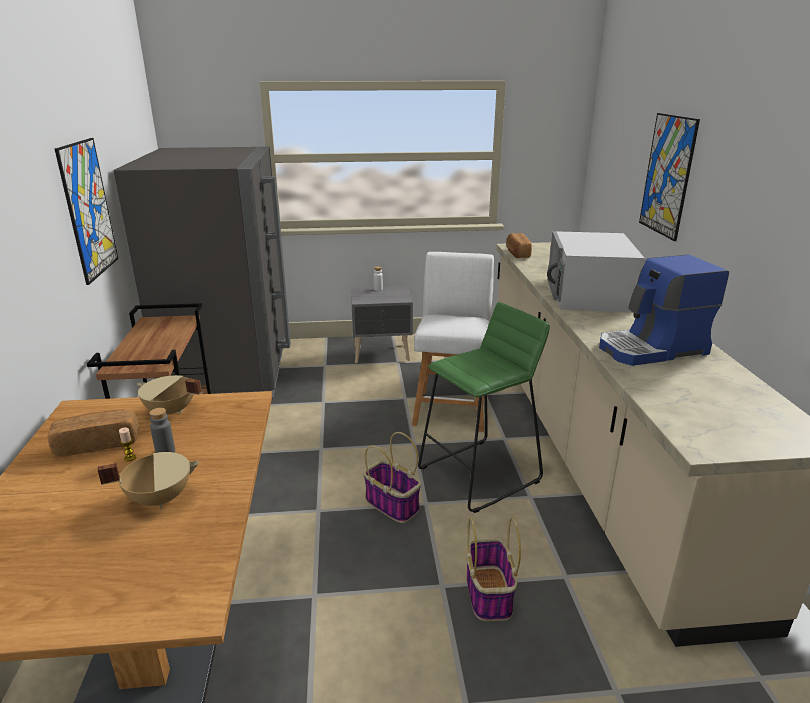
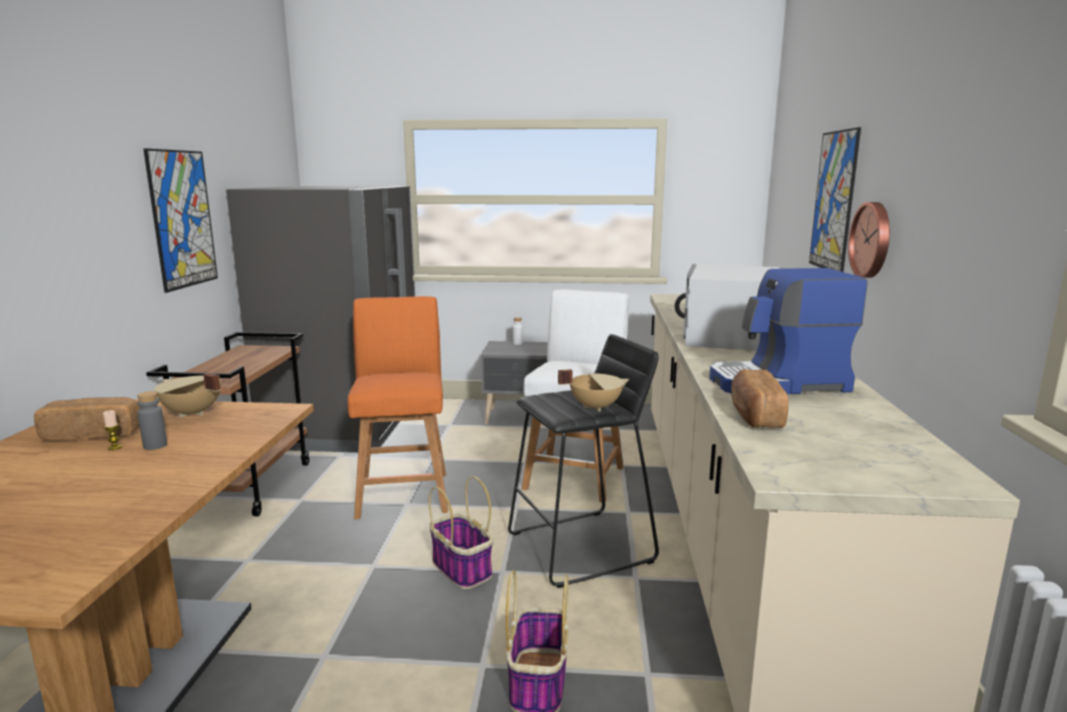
camera: 10 degrees right, 10 degrees down
beige cooking pot [98,452,199,509] -> beige cooking pot moved to [558,369,629,412]
green stool [418,302,550,513] -> black stool [508,334,659,588]
bread [506,233,532,258] -> bread moved to [731,369,788,428]
none -> orange stool [348,296,448,519]
none -> wall clock [848,202,890,278]

